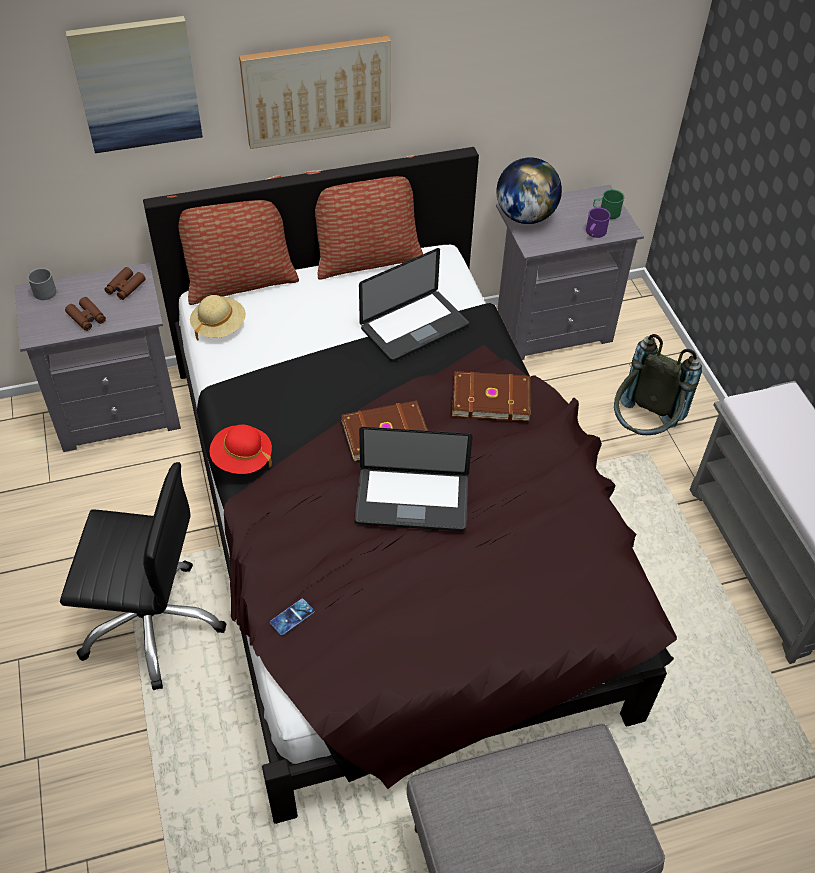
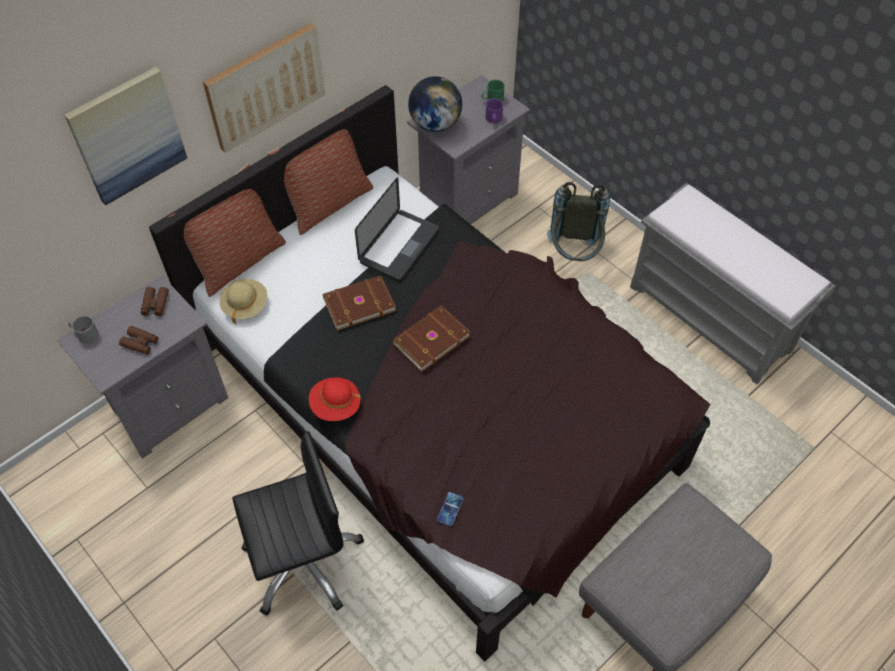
camera: 25 degrees left, 5 degrees up
laptop [355,427,473,531] -> none
brown book [452,371,531,422] -> brown book moved to [323,275,396,331]

